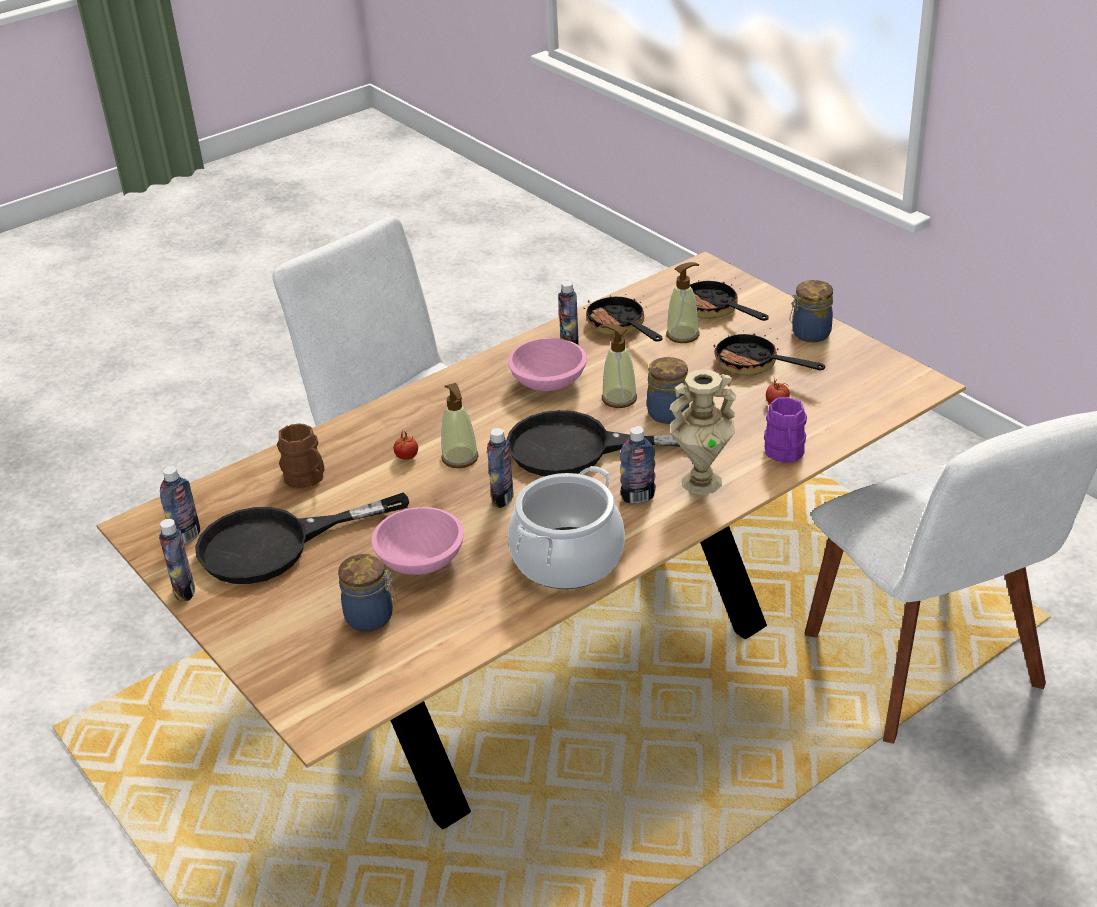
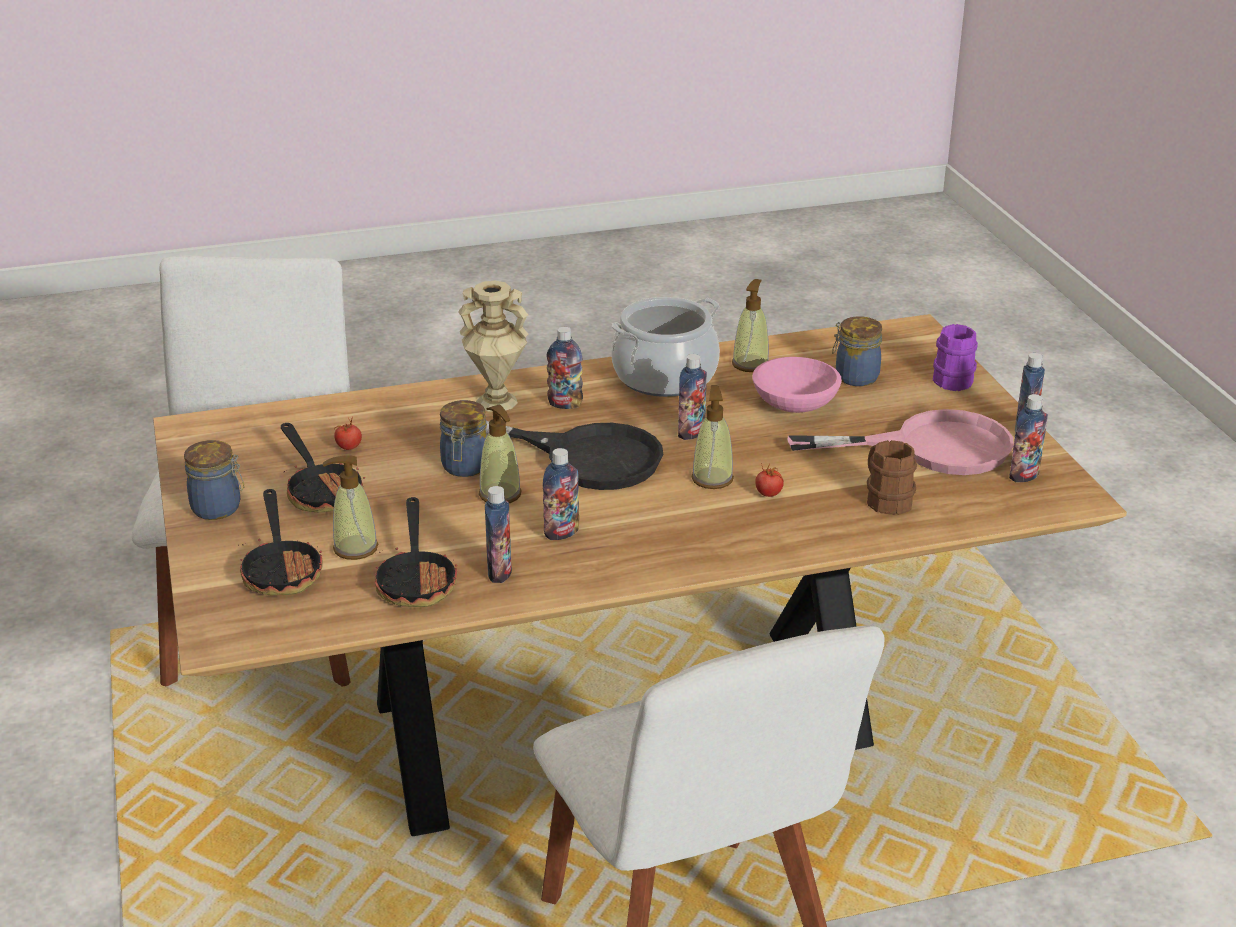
camera: 160 degrees left, 5 degrees down
black frying pan [195,492,409,584] -> pink frying pan [787,409,1014,475]
pink bowl [508,338,587,391] -> bottle [543,448,579,540]
purple mug [764,397,807,463] -> purple mug moved to [933,324,978,391]
none -> soap dispenser [732,279,769,372]

